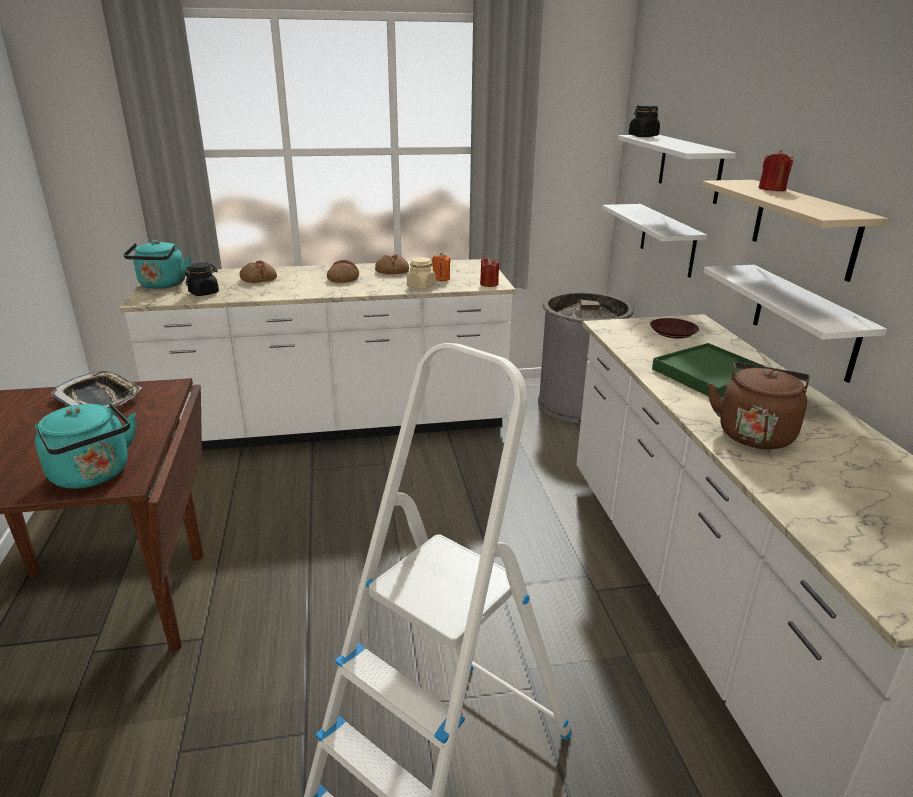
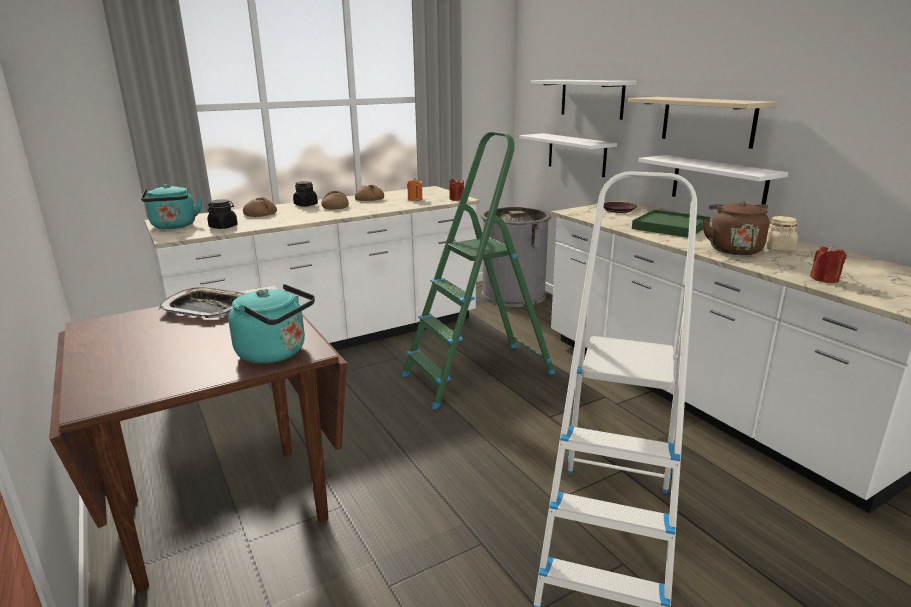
camera: 20 degrees left, 5 degrees down
beige jar [407,257,436,289] -> beige jar moved to [765,216,798,251]
black jar [629,105,660,137] -> black jar moved to [293,181,318,207]
red candle [758,149,793,191] -> red candle moved to [810,245,847,283]
none -> green step ladder [402,131,555,409]

